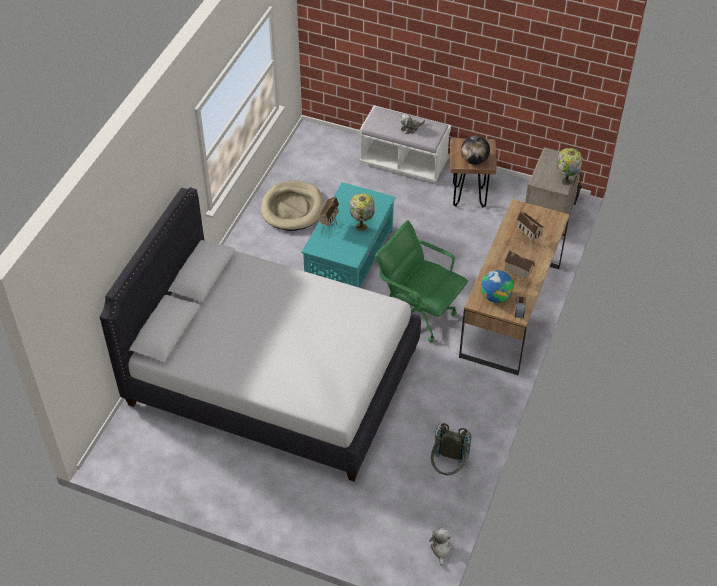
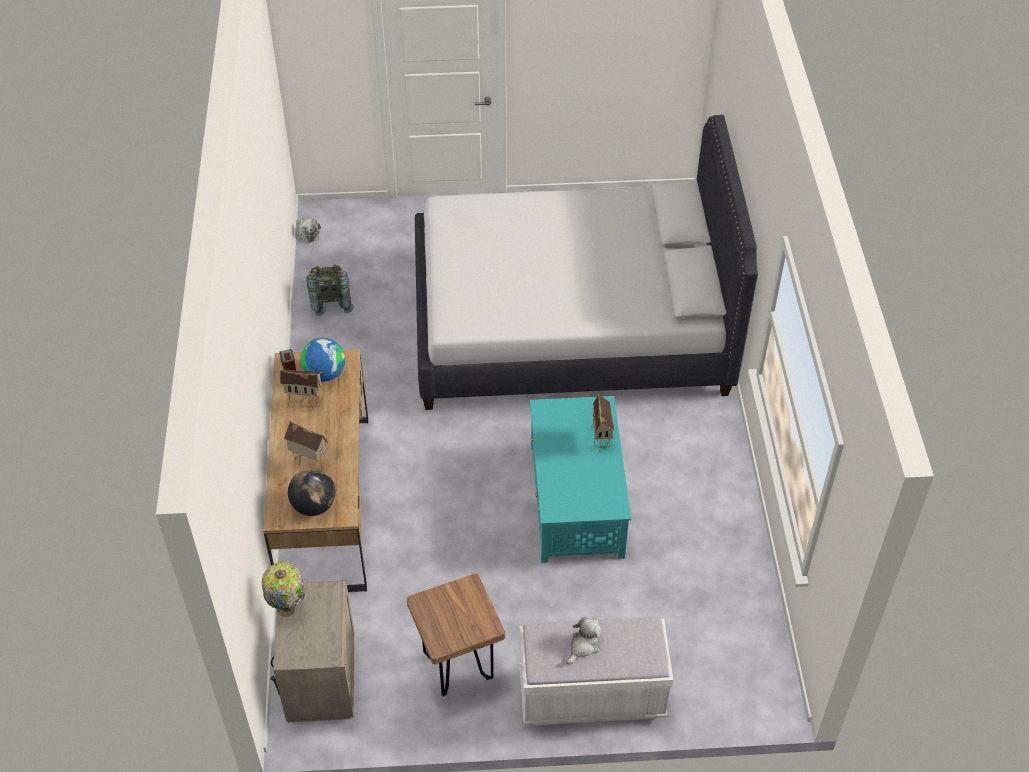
camera: 155 degrees right, 0 degrees up
beige dog bed [261,181,324,231] -> none
table lamp [350,193,375,231] -> none
green office chair [375,220,468,343] -> none
globe [461,135,490,165] -> globe moved to [288,468,336,516]

